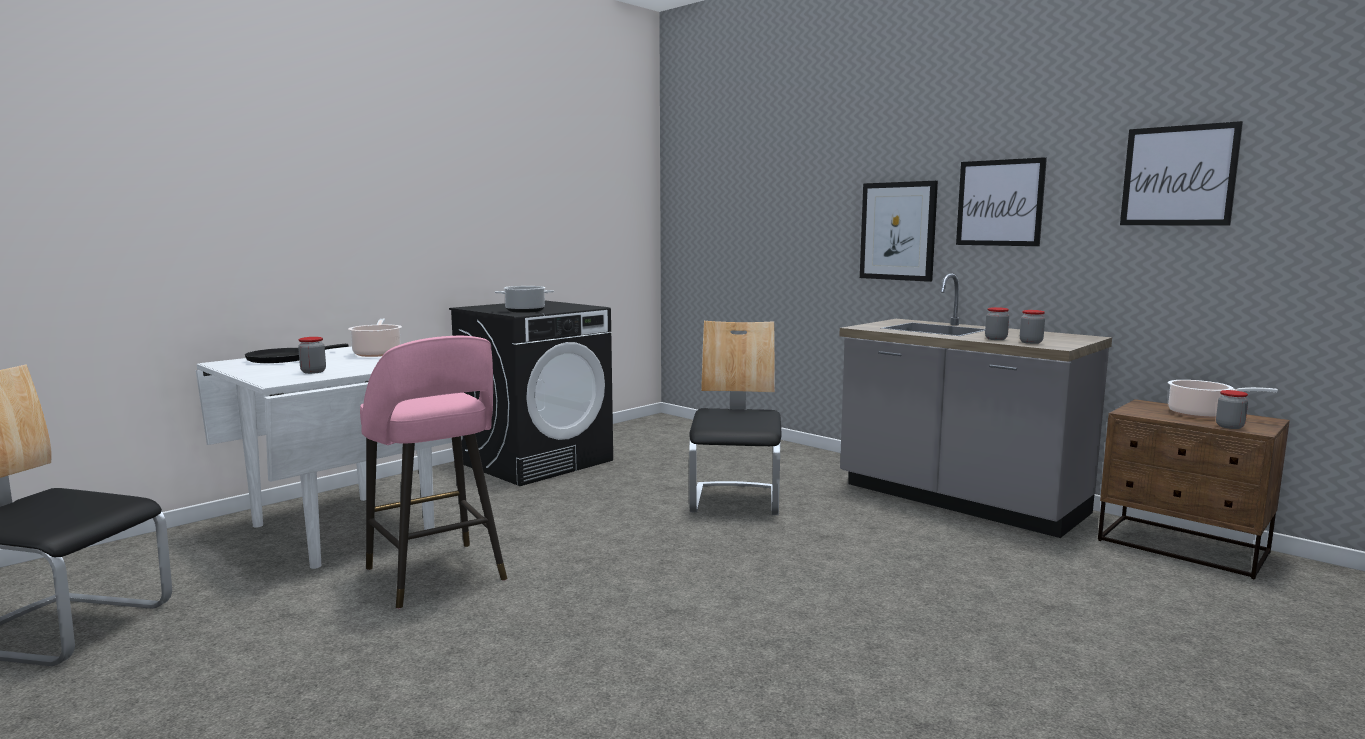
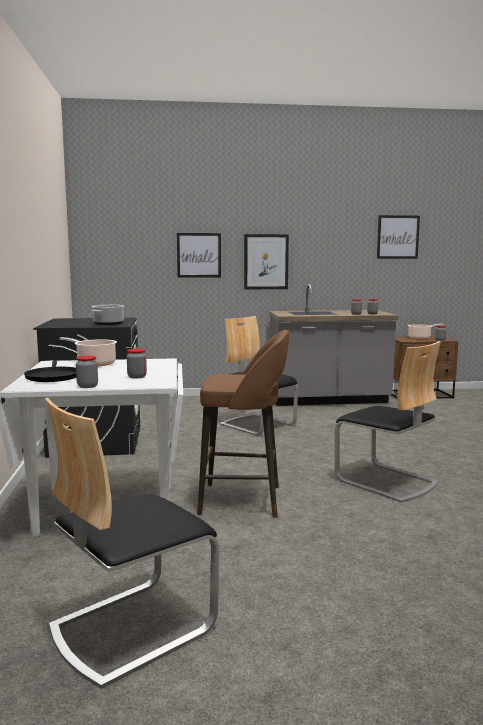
camera: 50 degrees left, 0 degrees up
pink stool [360,336,507,609] -> brown stool [197,330,289,518]
picture [956,157,1047,246] -> picture moved to [177,233,221,277]
none -> jar [76,356,98,388]
none -> chair [334,341,441,503]

